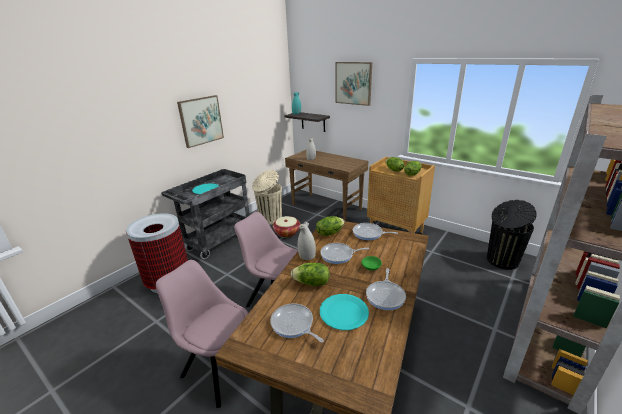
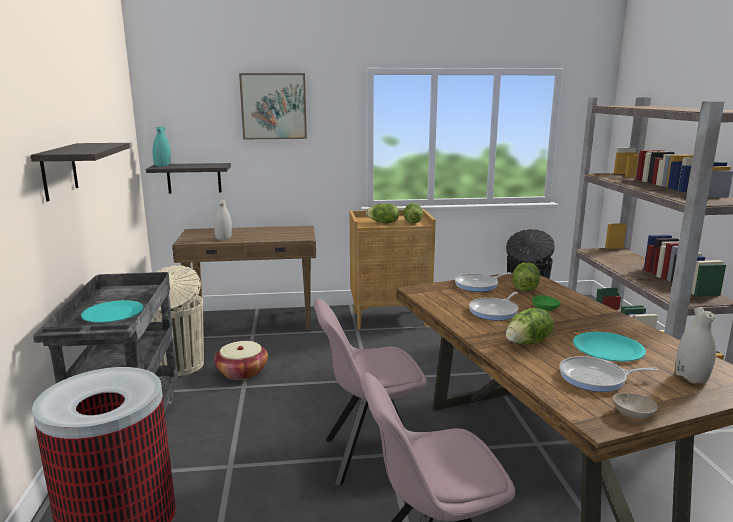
camera: 45 degrees left, 10 degrees down
picture [177,95,224,148] -> shelf [31,143,130,202]
white vase [298,222,316,260] -> white vase moved to [676,307,717,383]
lettuce [316,216,345,236] -> lettuce moved to [513,262,540,291]
frying pan [366,268,406,310] -> none
none -> beige bowl [613,393,658,419]

